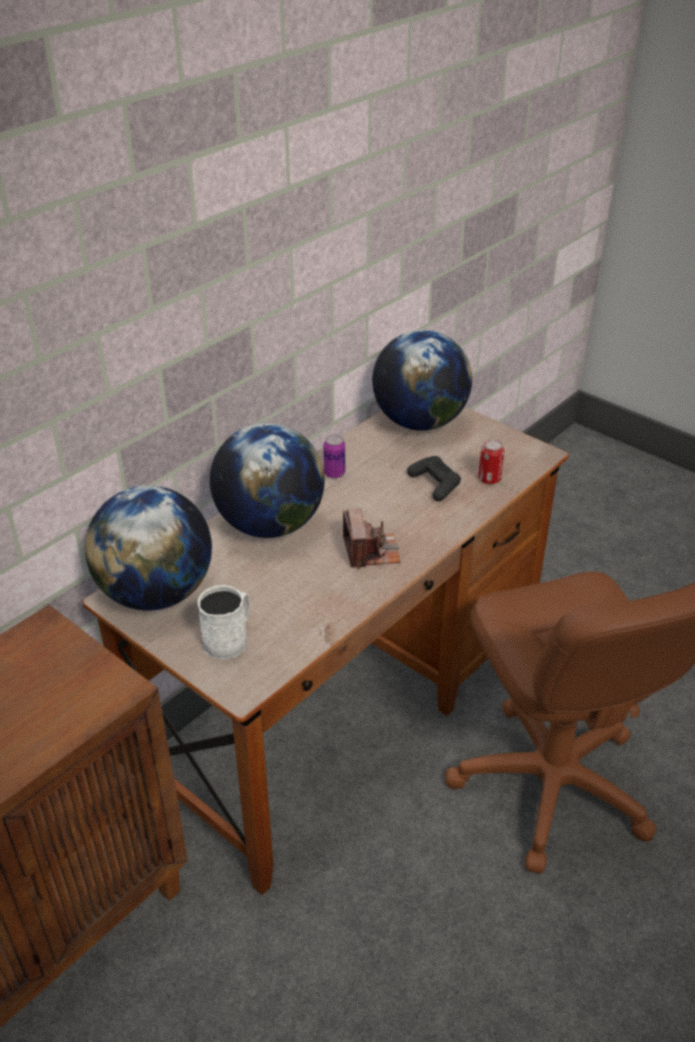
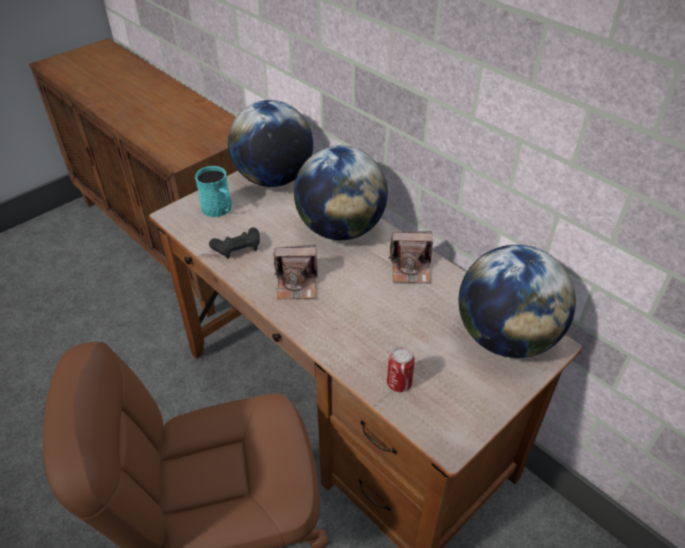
camera: 95 degrees right, 5 degrees up
white mug [197,585,250,659] -> turquoise mug [195,166,232,217]
can [323,435,345,478] -> camera [389,231,433,283]
black game controller [407,456,461,501] -> black game controller moved to [209,228,260,259]

